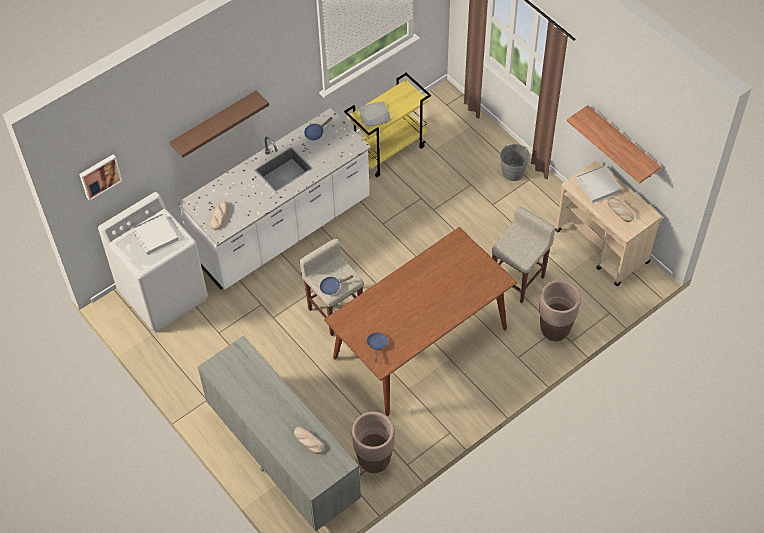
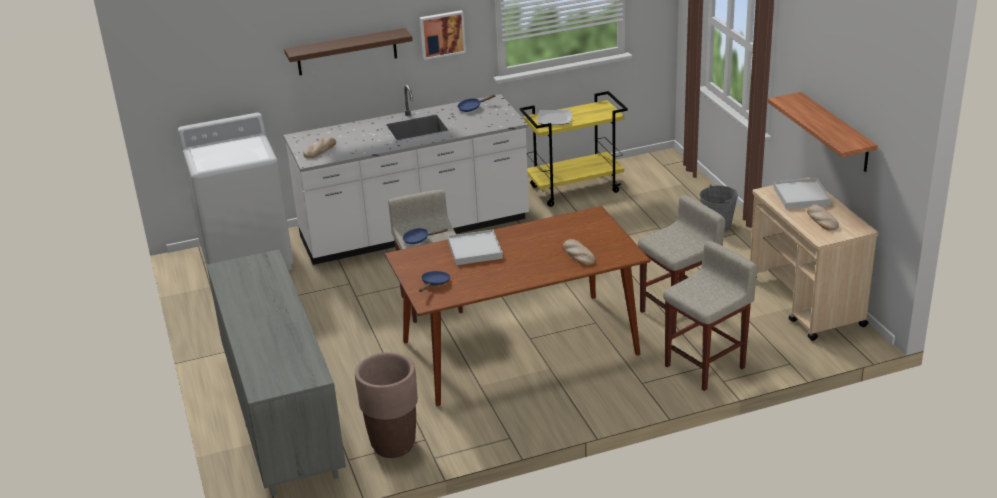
camera: 20 degrees right, 25 degrees down
picture [79,154,122,201] -> picture moved to [420,10,466,60]
white tray [132,213,179,255] -> white tray moved to [448,229,503,265]
bread [294,427,325,454] -> bread moved to [563,239,595,266]
brown planter [539,280,581,341] -> beige stool [663,241,758,391]

